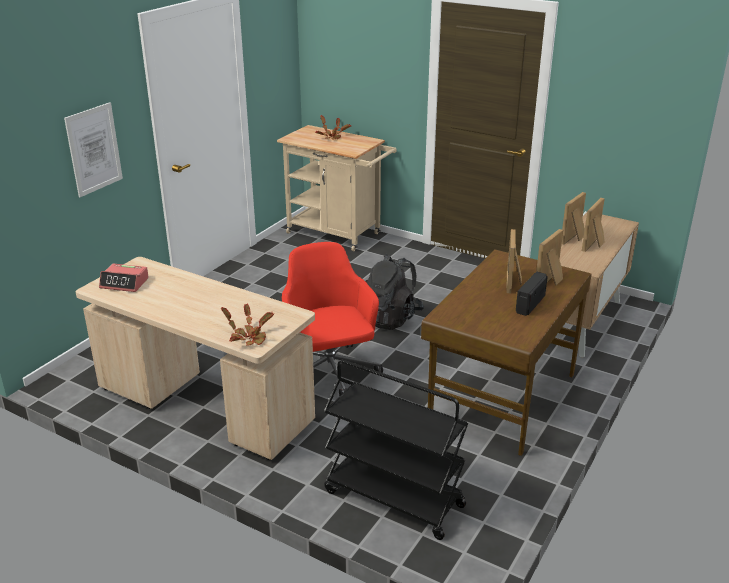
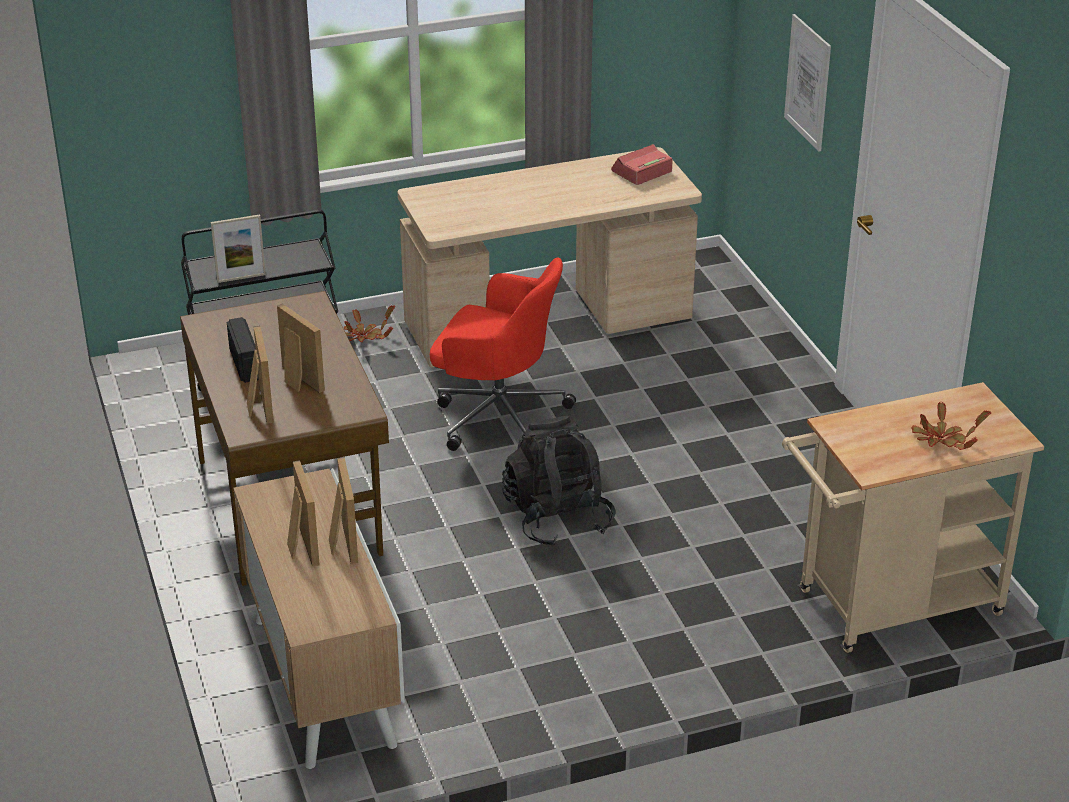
camera: 130 degrees right, 5 degrees up
potted plant [221,303,274,346] -> potted plant moved to [344,305,395,342]
none -> picture frame [211,214,266,283]

